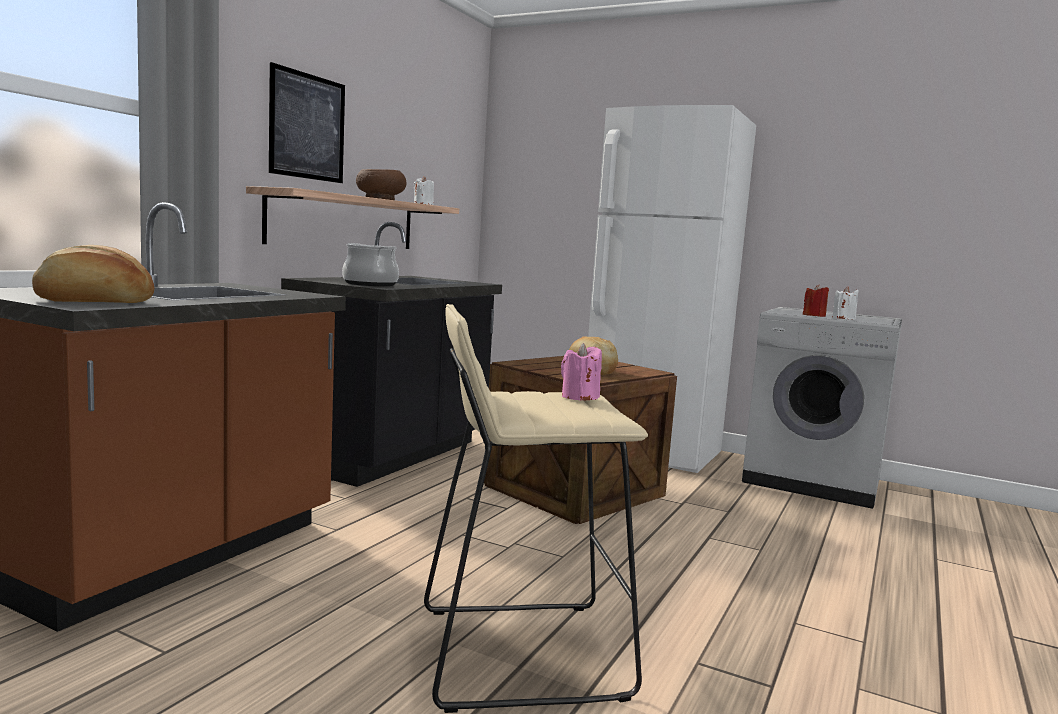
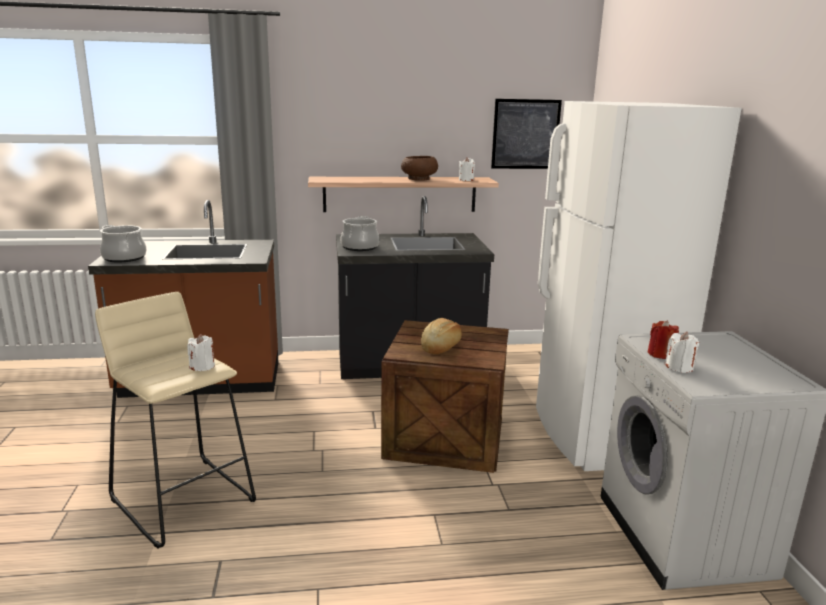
camera: 55 degrees right, 10 degrees up
bread [32,245,154,303] -> cooking pot [100,225,146,263]
picture [269,62,345,183] -> picture moved to [491,99,562,169]
pink candle [561,343,602,401] -> white candle [187,334,215,371]

